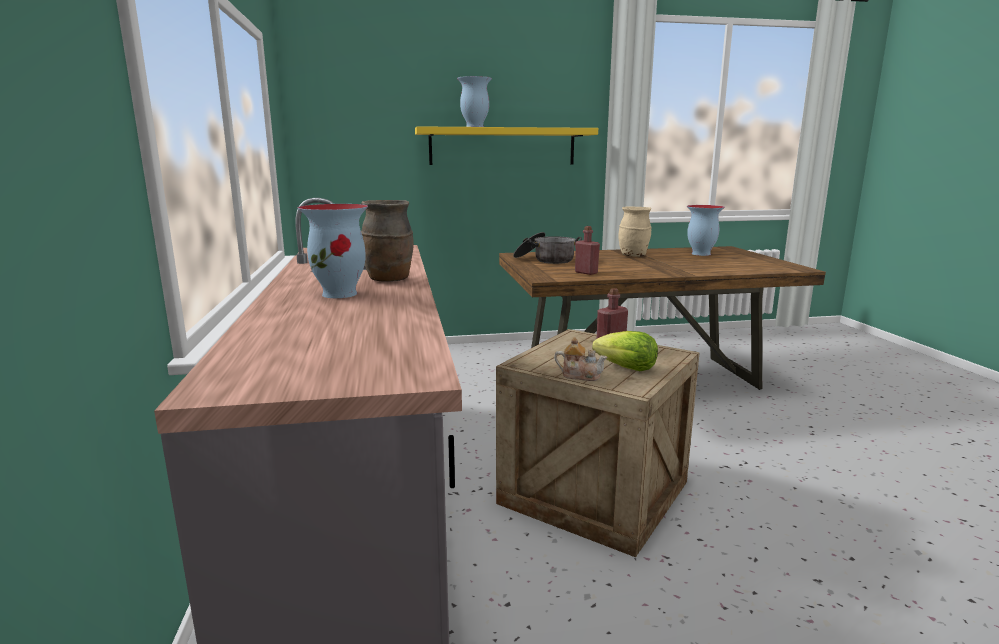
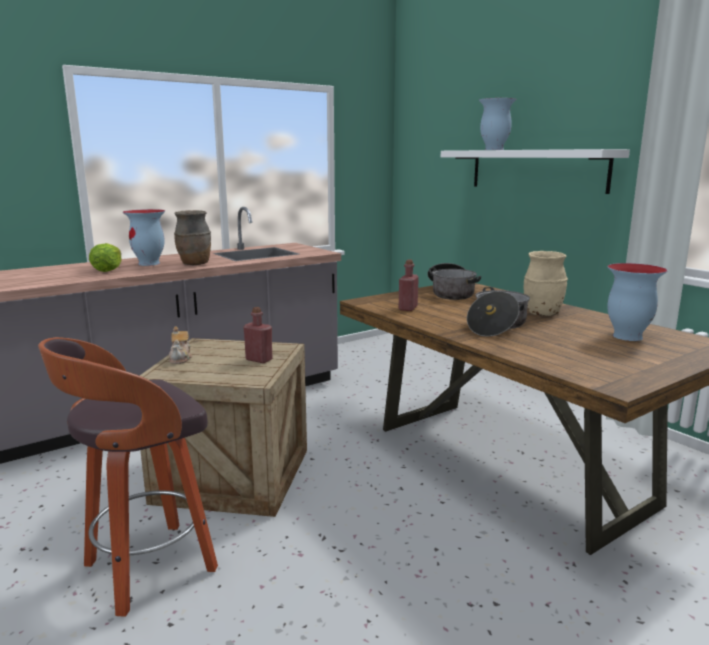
camera: 65 degrees right, 0 degrees up
yellow shelf [415,126,598,165] -> white shelf [441,149,630,194]
lettuce [592,331,658,371] -> lettuce moved to [89,243,122,272]
none -> stool [38,337,218,617]
none -> cooking pot [467,287,530,337]

